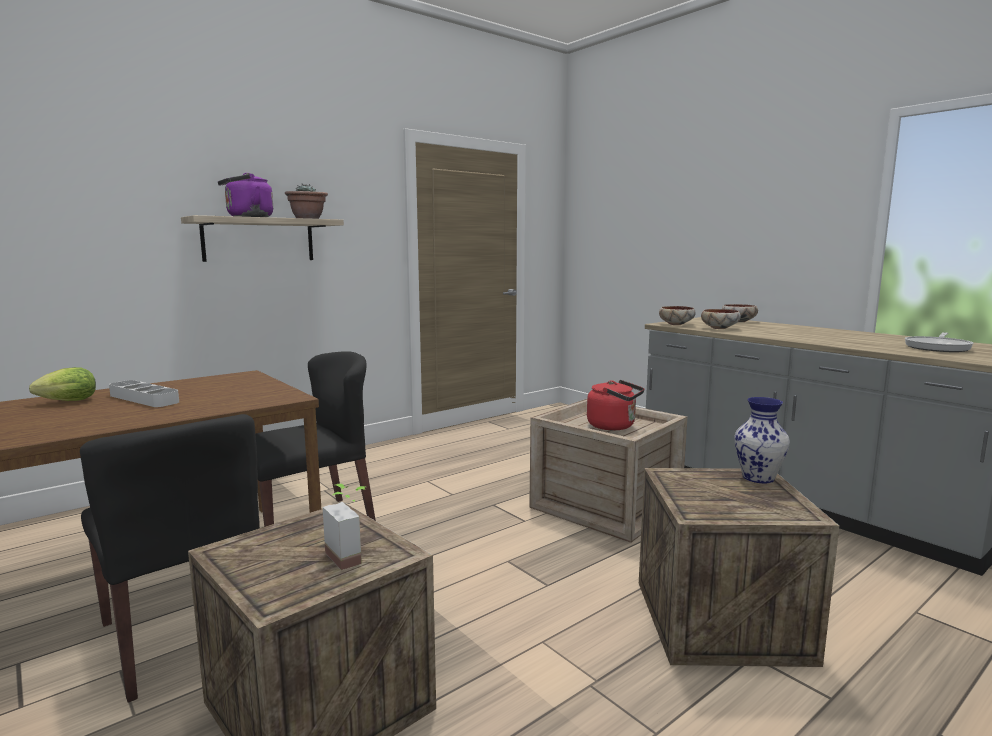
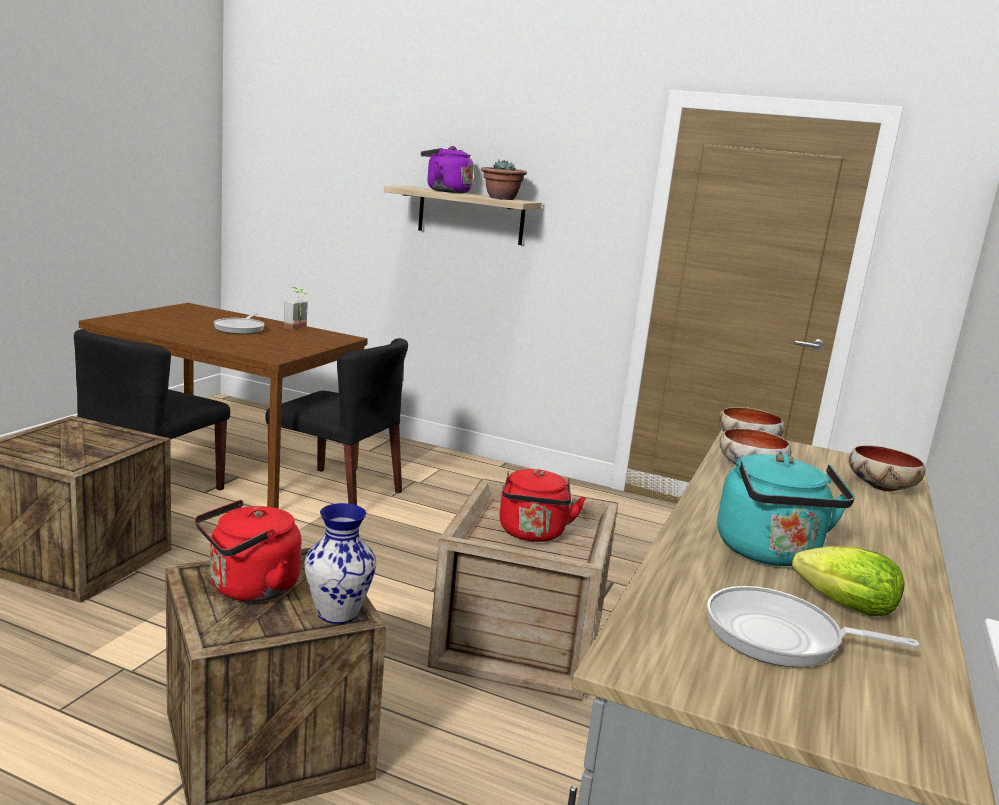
camera: 60 degrees right, 5 degrees up
lettuce [29,367,96,401] -> lettuce moved to [792,546,905,616]
grey tray [109,380,179,407] -> frying pan [214,313,265,334]
potted plant [323,484,366,570] -> potted plant moved to [284,287,308,330]
none -> red kettle [195,500,301,602]
none -> turquoise kettle [717,454,855,566]

